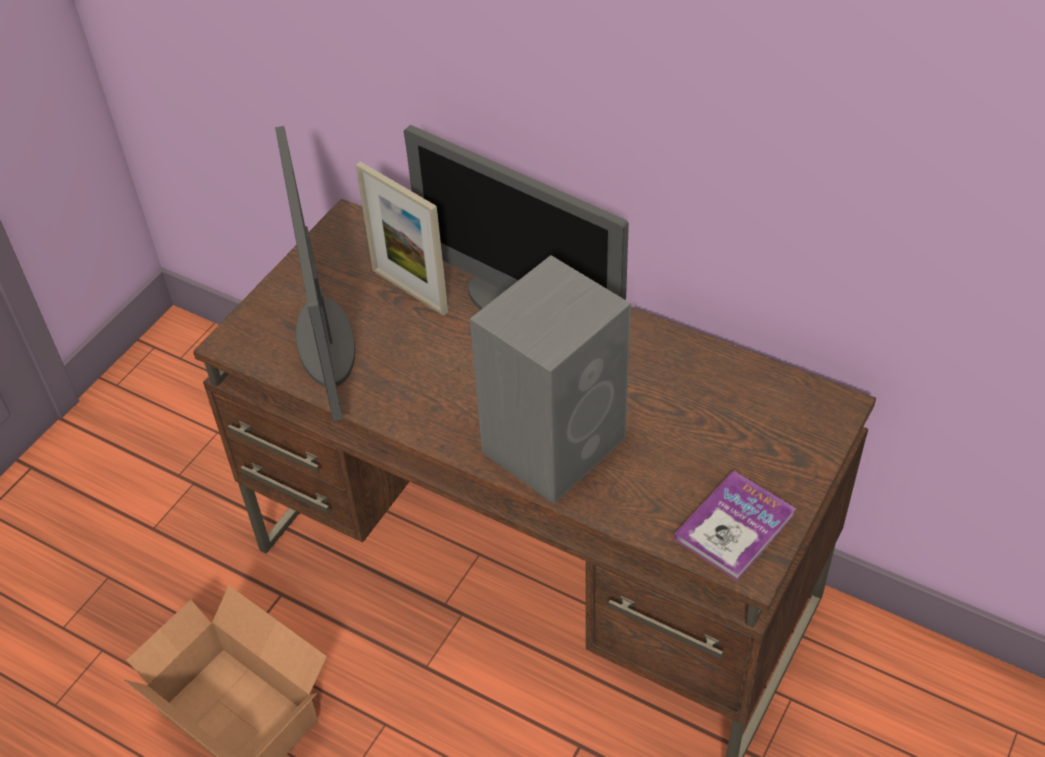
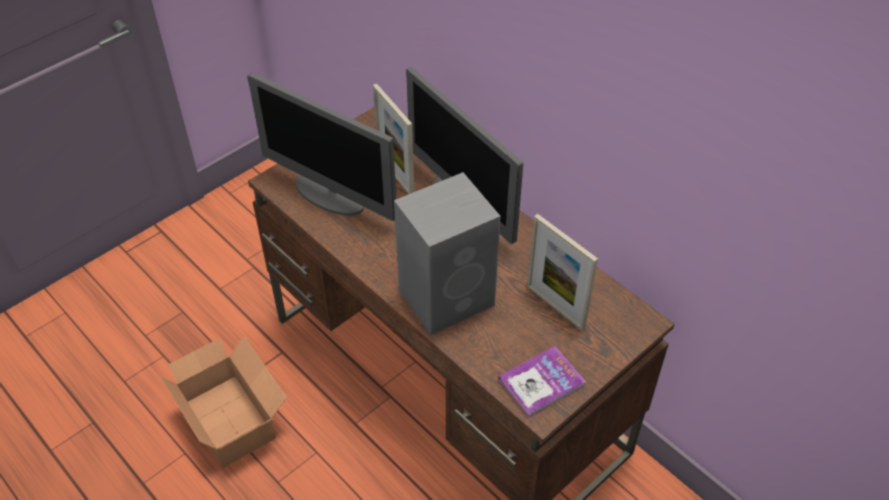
camera: 15 degrees right, 0 degrees up
monitor [275,126,355,422] -> monitor turned 60 degrees counterclockwise [247,72,396,221]
none -> picture frame [527,214,598,331]

